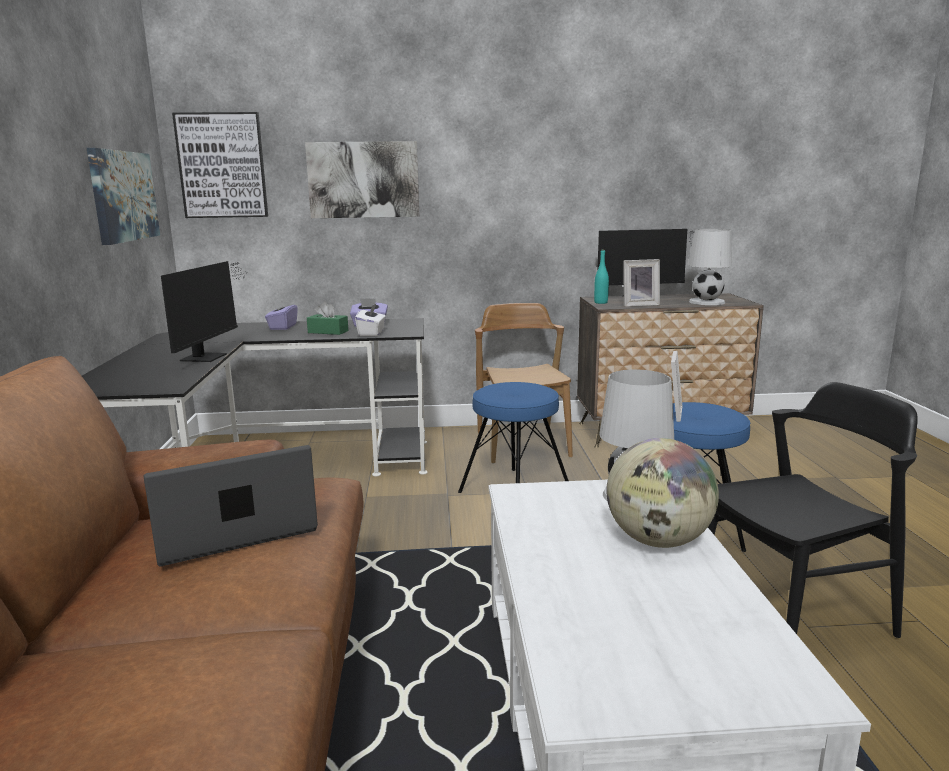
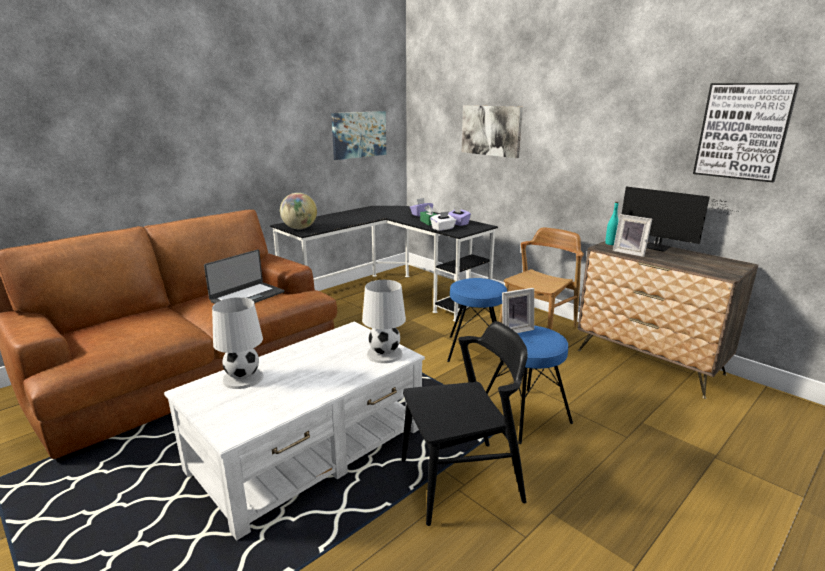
camera: 50 degrees right, 5 degrees up
laptop [143,445,318,566] -> laptop turned 105 degrees clockwise [204,249,285,304]
monitor [161,261,248,362] -> none
picture [172,112,268,218] -> picture moved to [693,83,800,182]
globe [607,438,719,548] -> globe moved to [280,193,317,229]
white table lamp [688,229,732,305] -> white table lamp moved to [212,297,264,389]
black chair [708,382,918,638] -> black chair turned 45 degrees counterclockwise [402,321,528,526]

